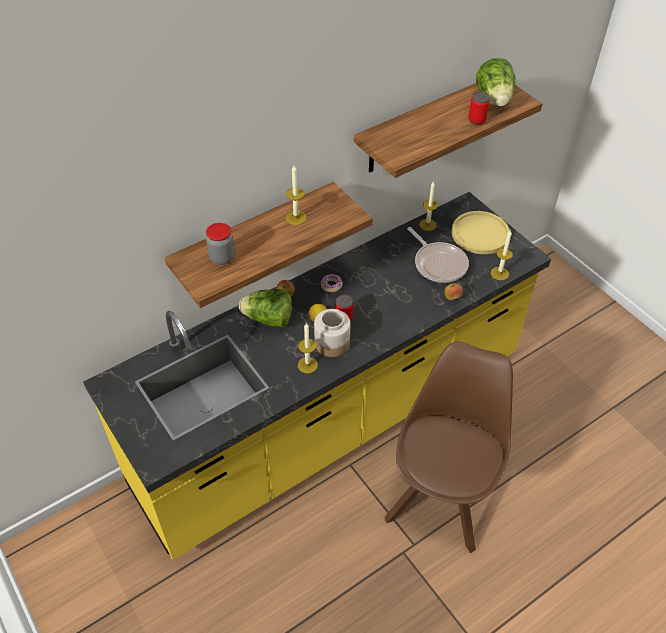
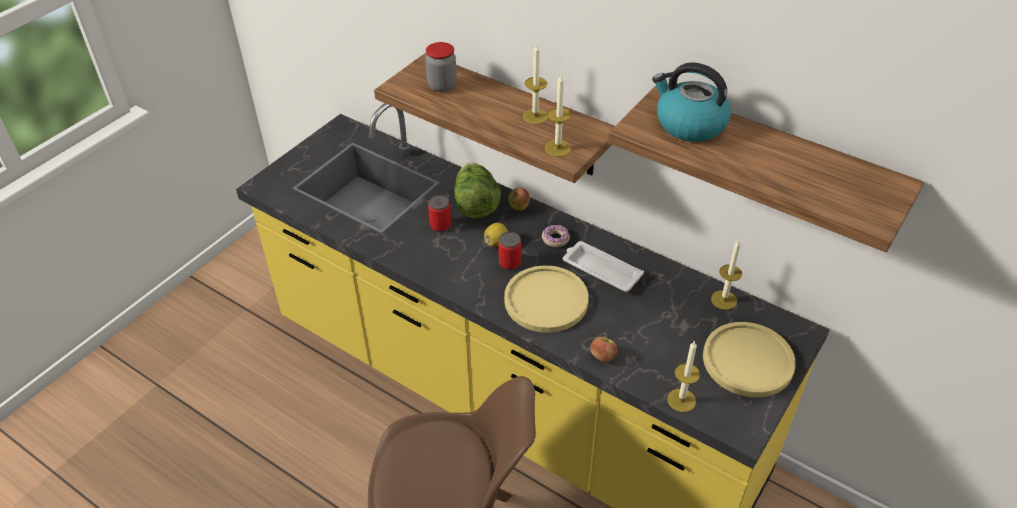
camera: 70 degrees right, 5 degrees down
candle [298,323,318,373] -> candle moved to [545,75,571,157]
jar [314,309,351,357] -> none
frying pan [407,227,469,283] -> none
can [468,92,490,125] -> can moved to [428,195,451,232]
lettuce [476,58,516,107] -> none
none -> yellow plate [504,266,589,333]
none -> white tray [563,241,644,292]
none -> kettle [652,62,731,142]

